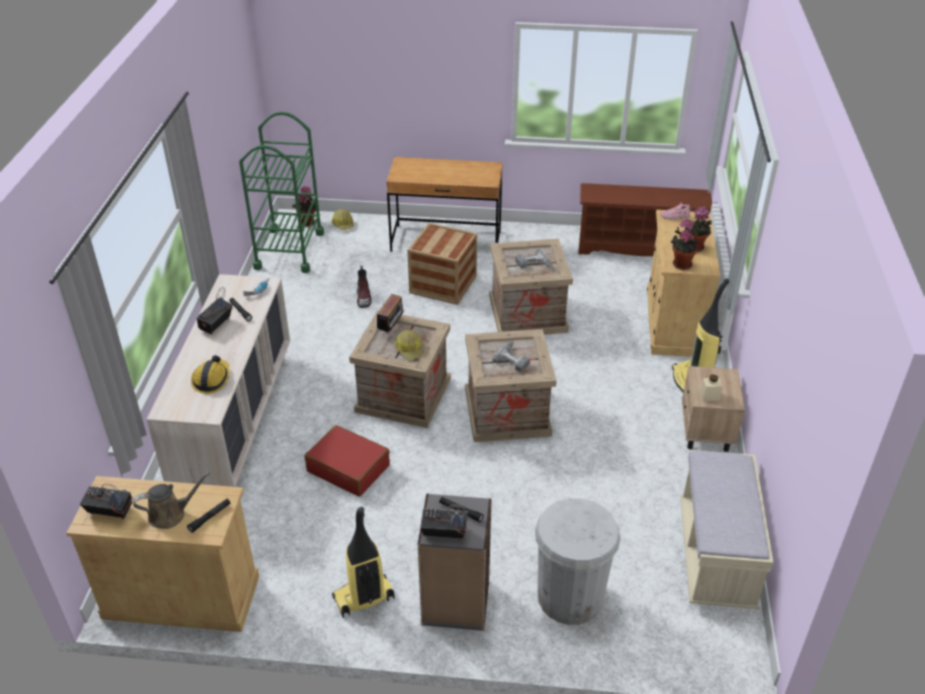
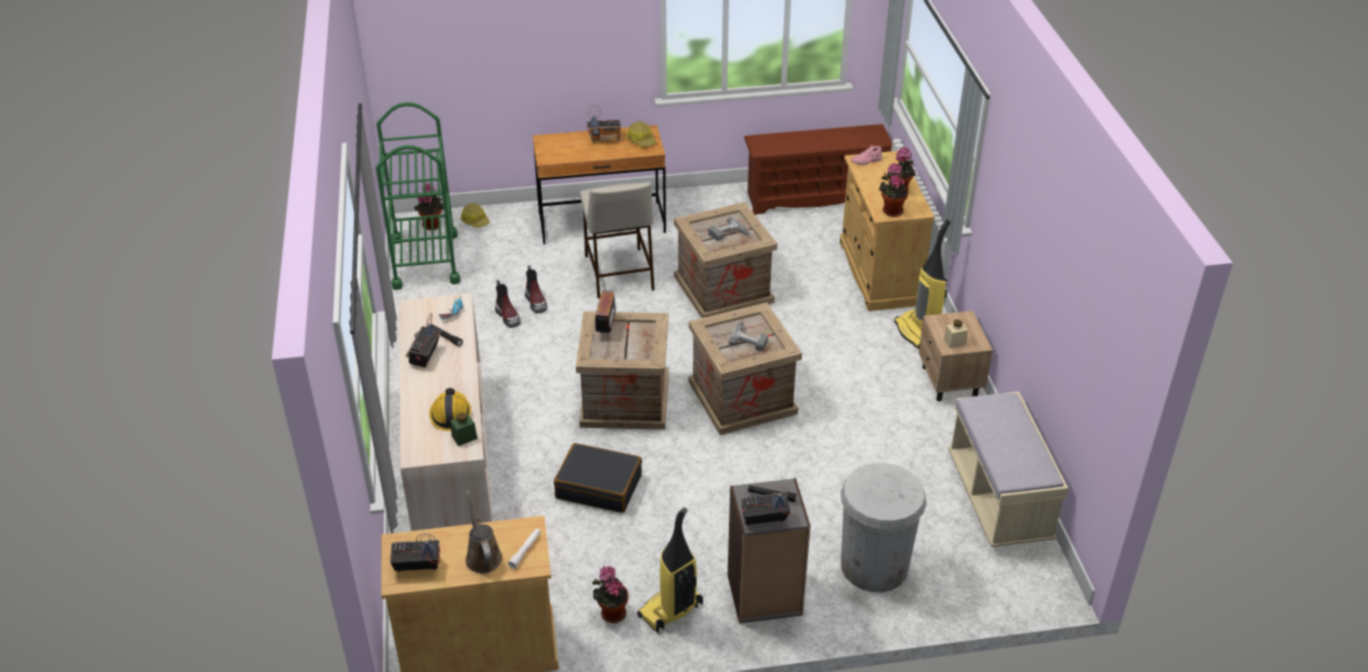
camera: 15 degrees left, 0 degrees up
brown watering can [133,472,210,529] -> brown watering can turned 75 degrees counterclockwise [465,490,503,574]
black flashlight [187,498,231,533] -> white flashlight [508,528,541,569]
red suitcase [305,425,390,497] -> black suitcase [554,443,642,513]
hard hat [394,330,423,360] -> hard hat moved to [626,121,656,147]
crate [407,223,477,305] -> beige stool [580,182,655,298]
none -> green jar [451,413,478,446]
none -> boot [495,280,520,328]
none -> radio [587,105,621,143]
none -> potted plant [592,566,629,623]

